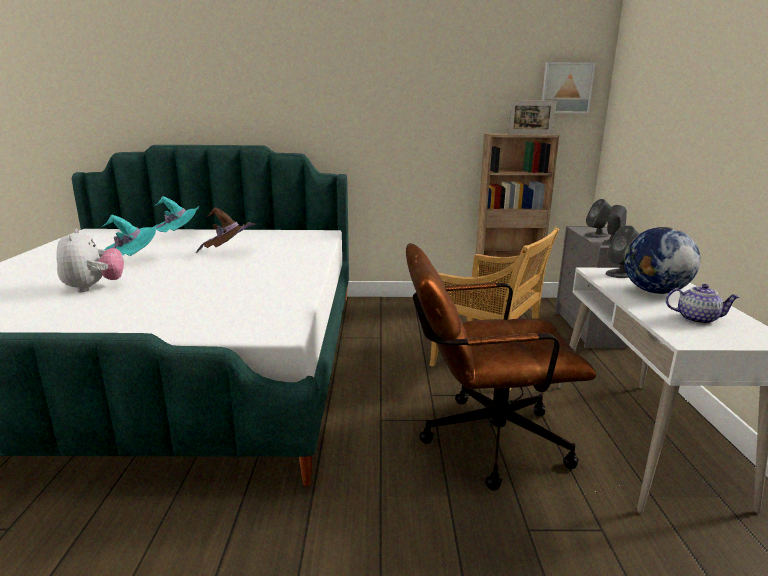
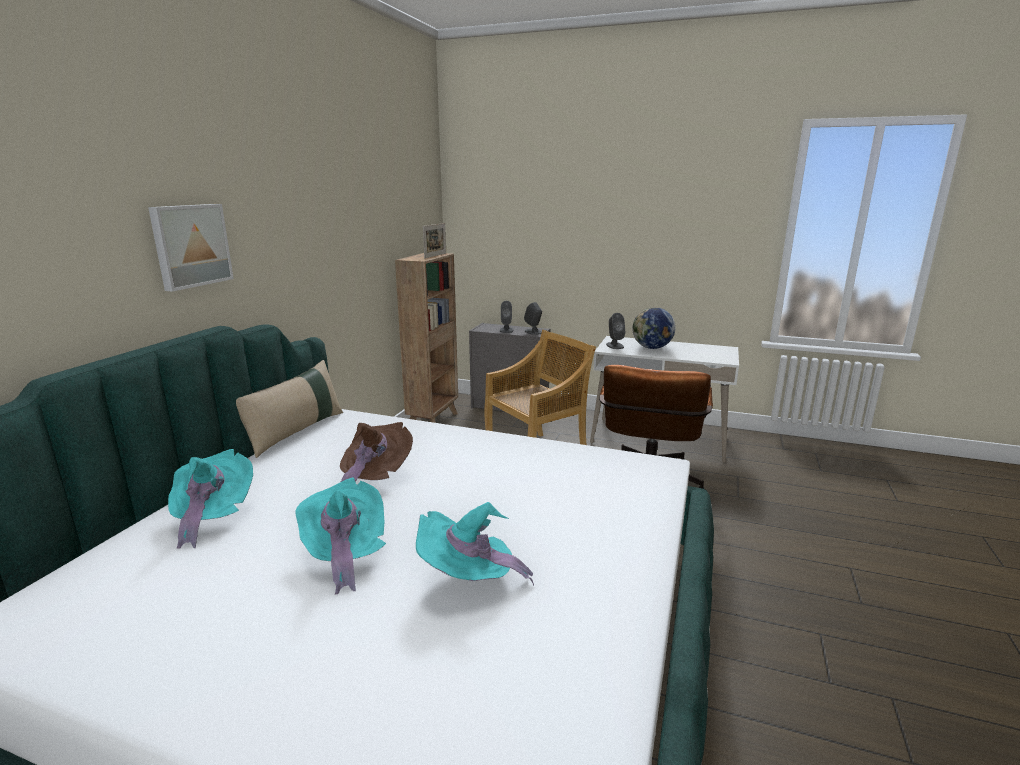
camera: 70 degrees left, 0 degrees up
plush toy [56,229,124,292] -> turquoise hat [416,502,534,586]
picture [542,62,595,113] -> picture moved to [148,204,234,292]
teapot [666,284,740,324] -> none
none -> beige pillow [236,360,343,458]

